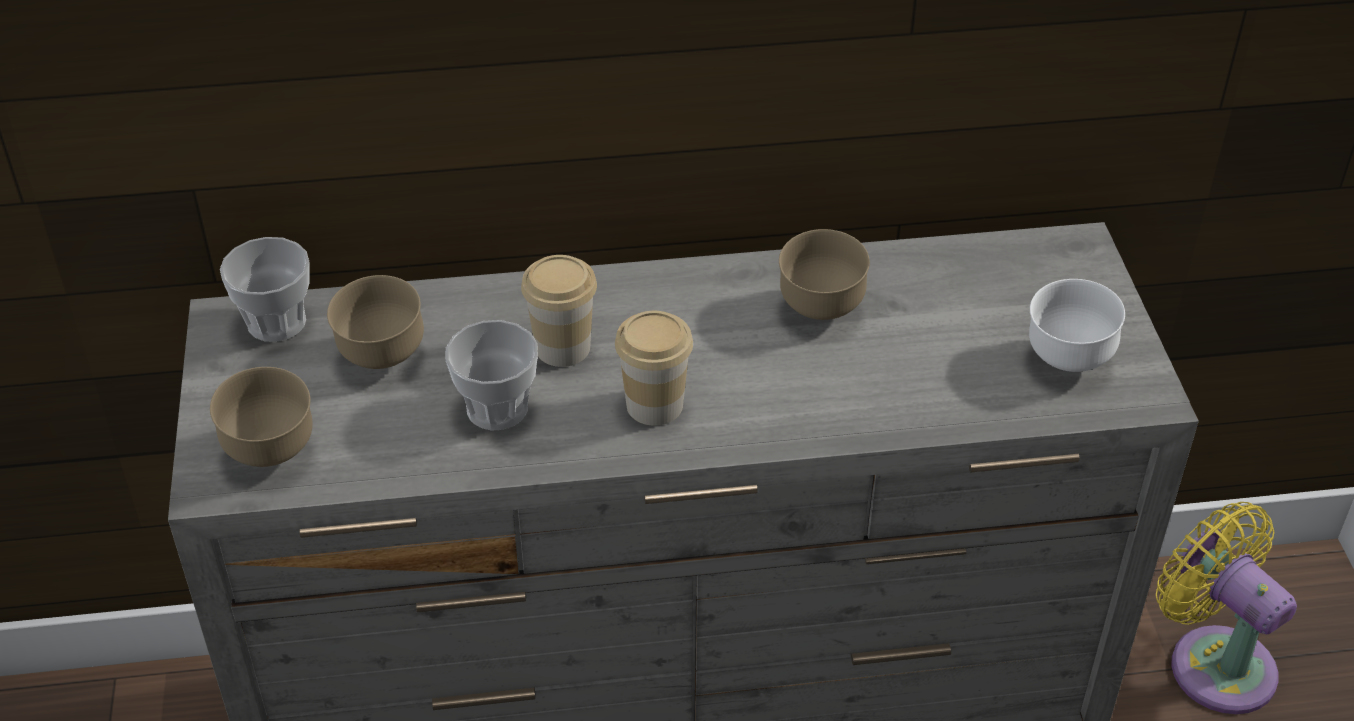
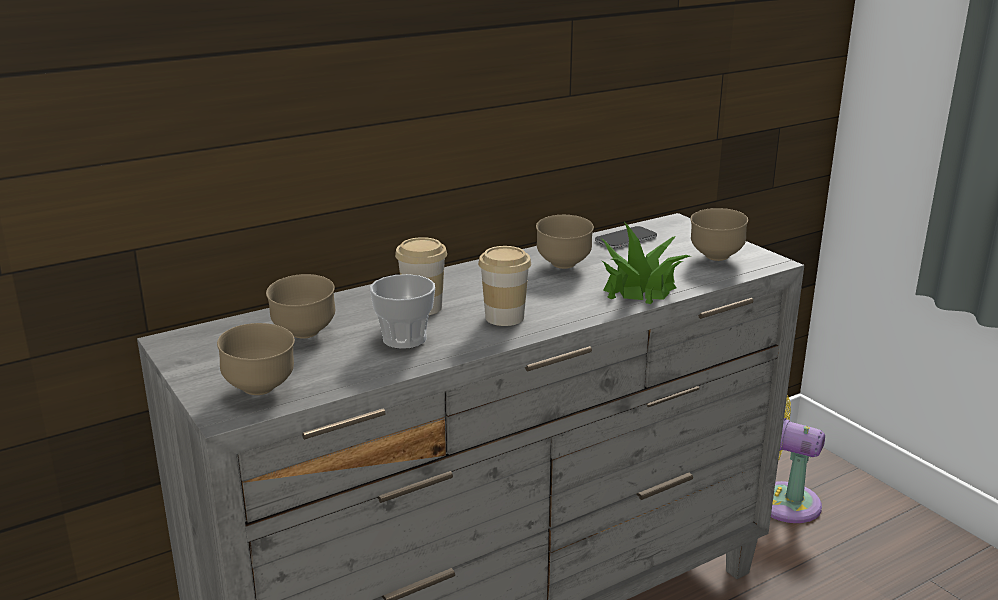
camera: 25 degrees left, 20 degrees down
cup [220,237,310,342] -> none
white bowl [1029,279,1125,372] -> brown bowl [690,208,748,261]
none -> phone [595,226,657,248]
none -> potted plant [601,222,690,304]

